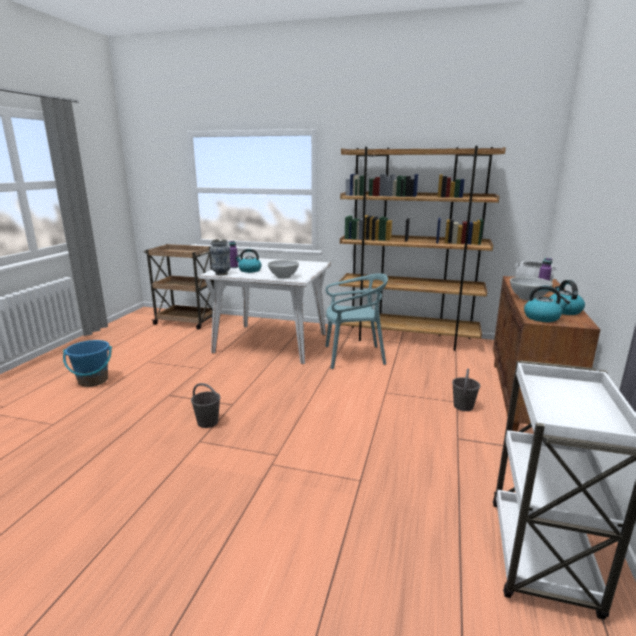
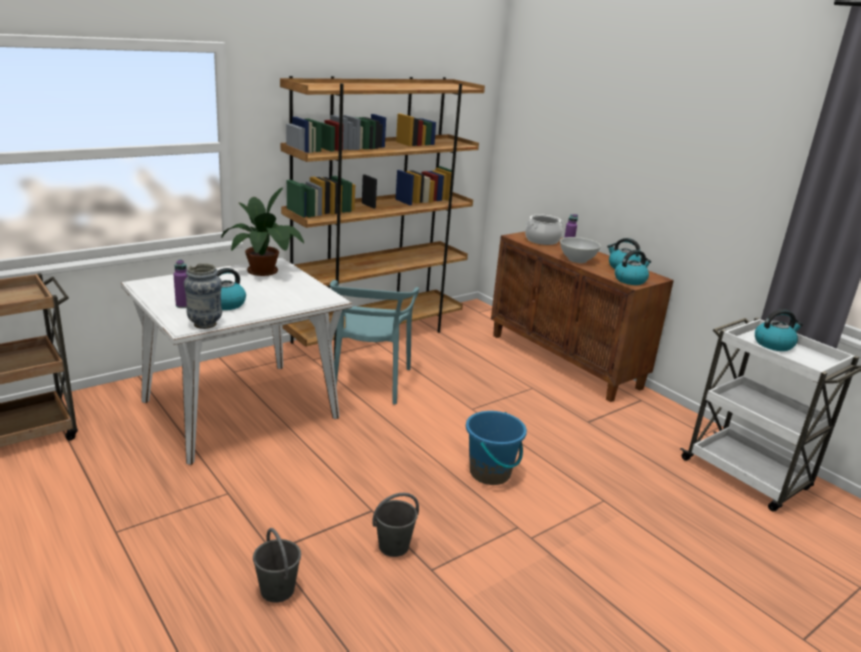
camera: 55 degrees left, 5 degrees up
blue bucket [63,340,112,387] -> blue bucket moved to [466,411,527,485]
white bowl [268,260,299,278] -> none
turquoise chair [325,273,388,369] -> turquoise chair turned 150 degrees clockwise [330,280,419,405]
grey bucket [452,368,480,411] -> grey bucket moved to [253,528,301,603]
none -> potted plant [221,187,304,276]
none -> kettle [755,309,803,351]

